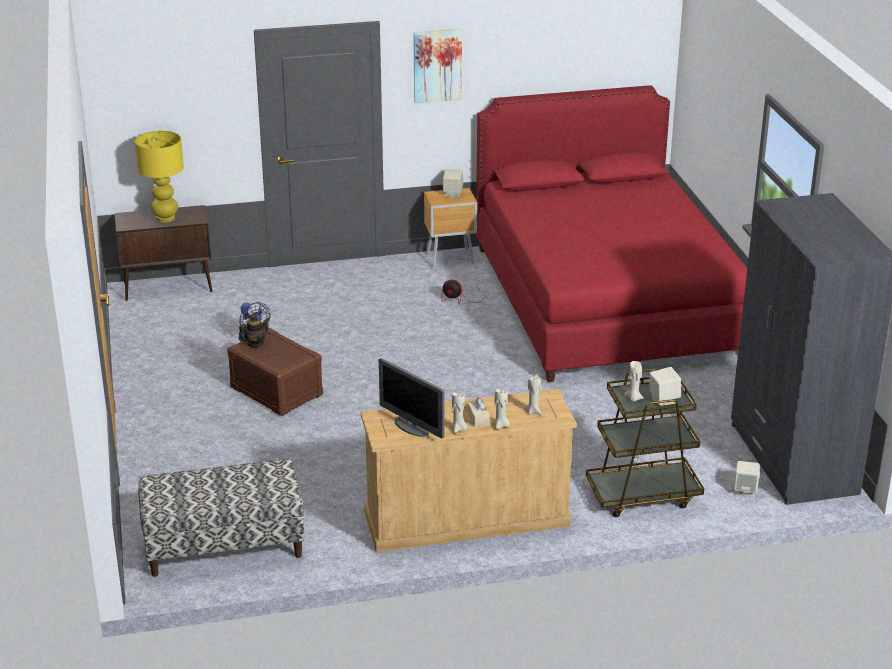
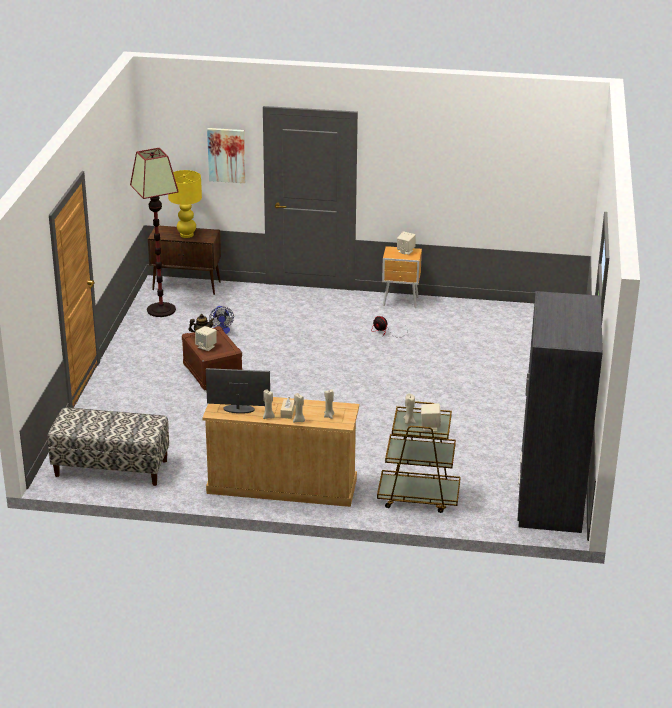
camera: 20 degrees right, 0 degrees up
monitor [378,358,444,439] -> monitor turned 120 degrees clockwise [206,368,270,414]
picture [413,29,462,103] -> picture moved to [207,128,245,183]
red bed [476,85,747,382] -> none
beige speaker [734,461,760,497] -> beige speaker moved to [195,326,217,351]
none -> floor lamp [130,148,179,317]

